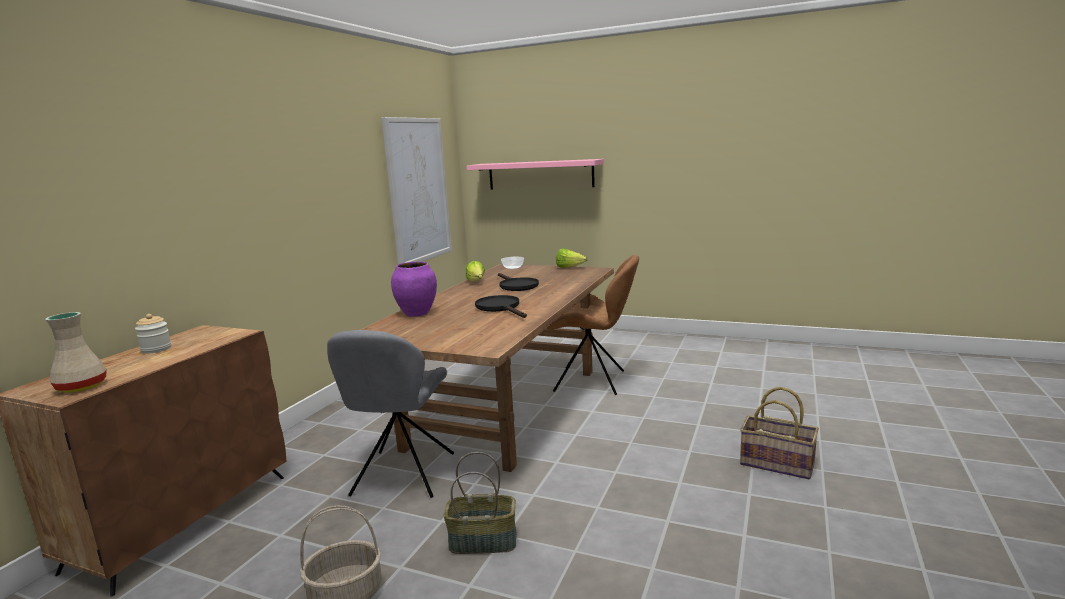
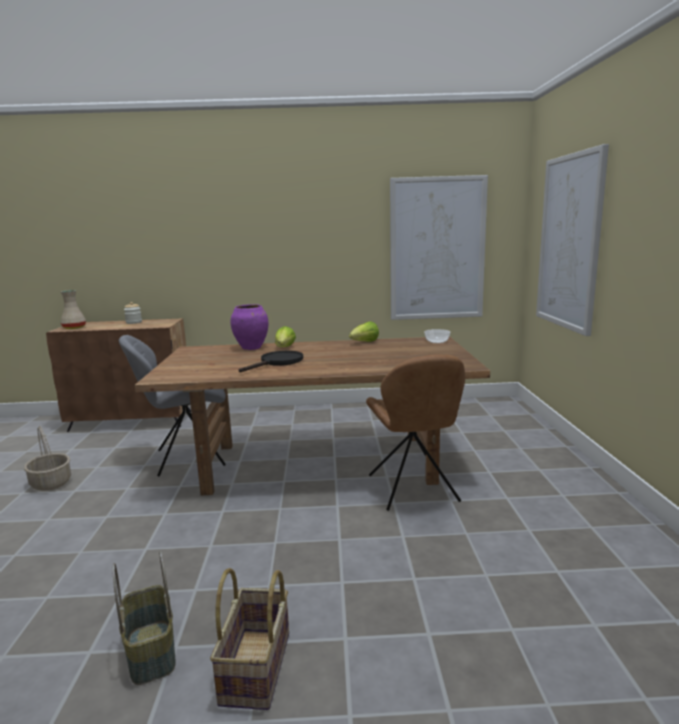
camera: 65 degrees right, 0 degrees up
basket [444,452,517,554] -> basket moved to [112,551,176,685]
pink shelf [467,159,604,190] -> picture [536,144,609,336]
black frying pan [498,273,539,291] -> none
lettuce [556,249,588,268] -> lettuce moved to [275,326,296,347]

